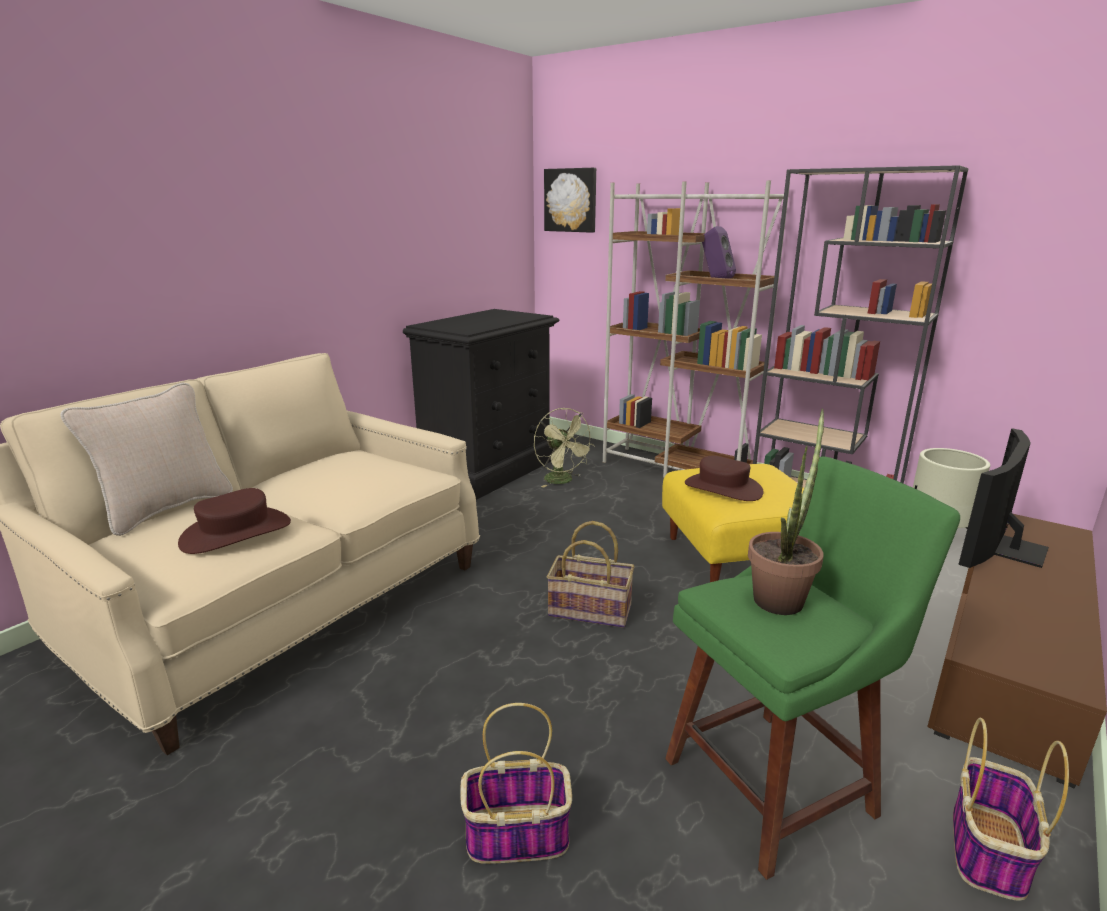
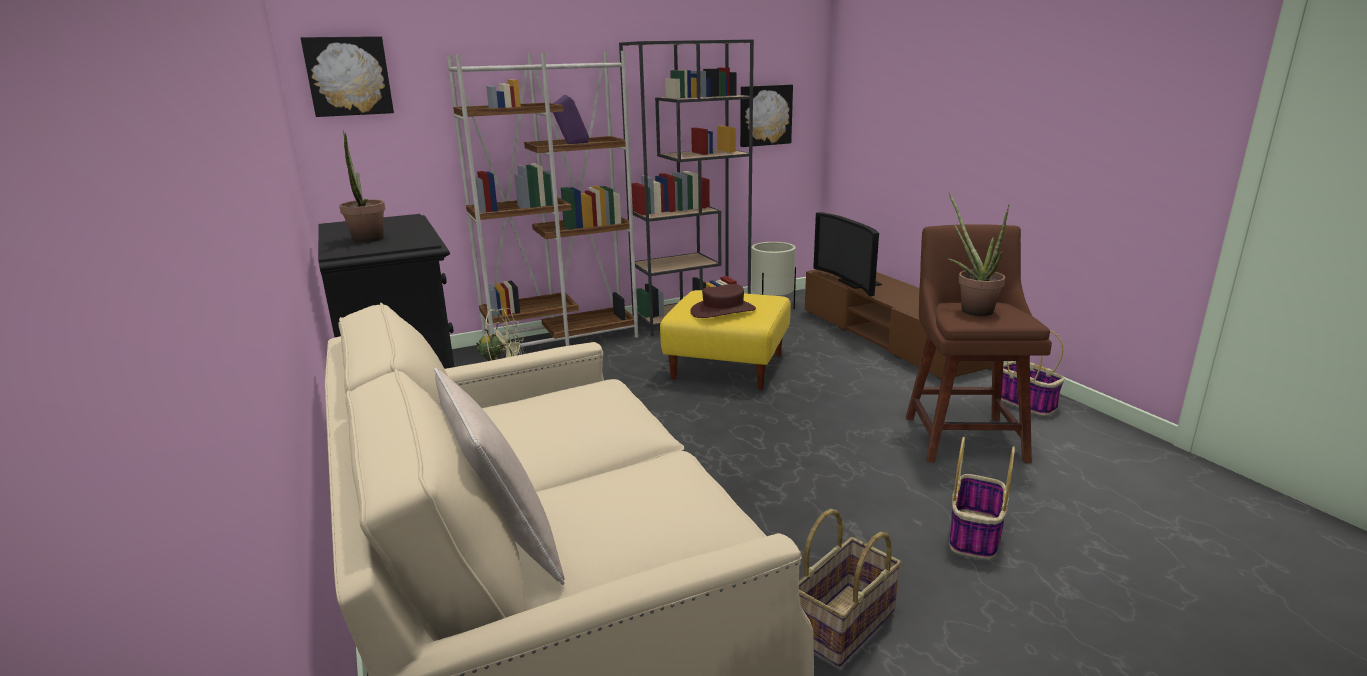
camera: 60 degrees left, 0 degrees up
brown hat [178,488,291,554] -> none
basket [547,521,634,628] -> basket moved to [799,509,902,667]
green stool [665,456,960,880] -> brown stool [906,224,1052,463]
none -> potted plant [339,130,385,243]
none -> picture [740,84,793,147]

